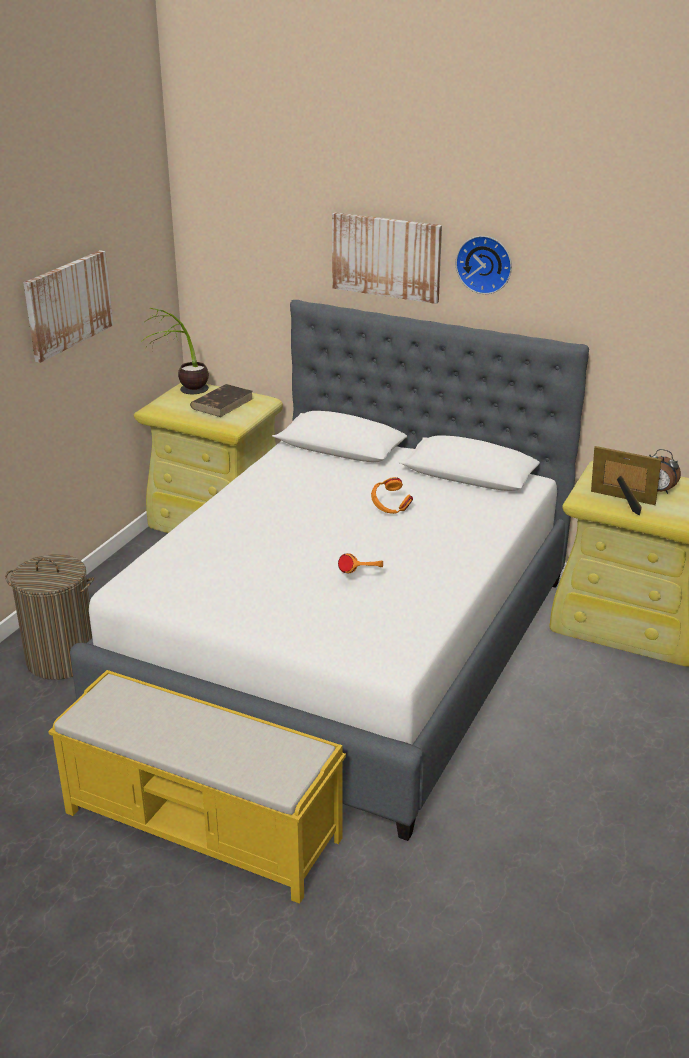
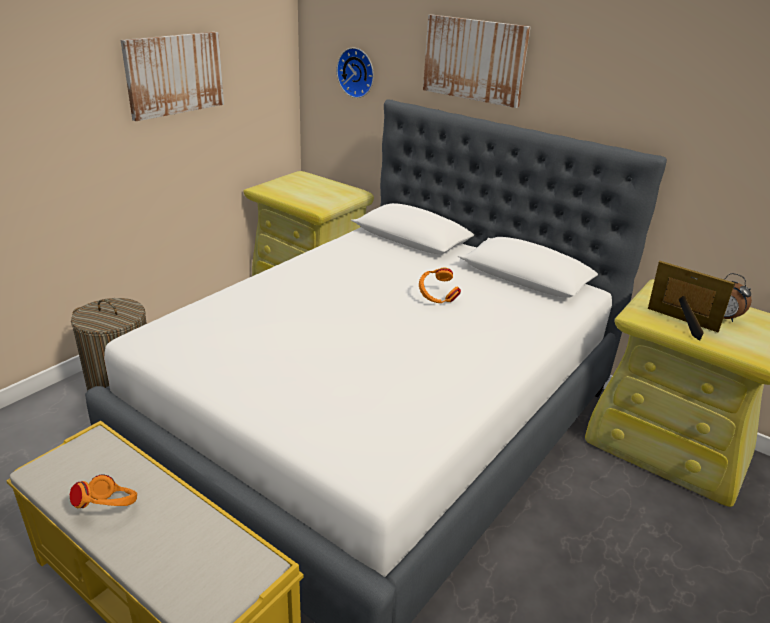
camera: 10 degrees right, 0 degrees up
potted plant [141,308,209,394] -> none
brown book [190,384,253,417] -> none
orange headphones [338,553,383,573] -> orange headphones moved to [70,475,137,508]
wall clock [456,236,512,294] -> wall clock moved to [337,48,374,98]

